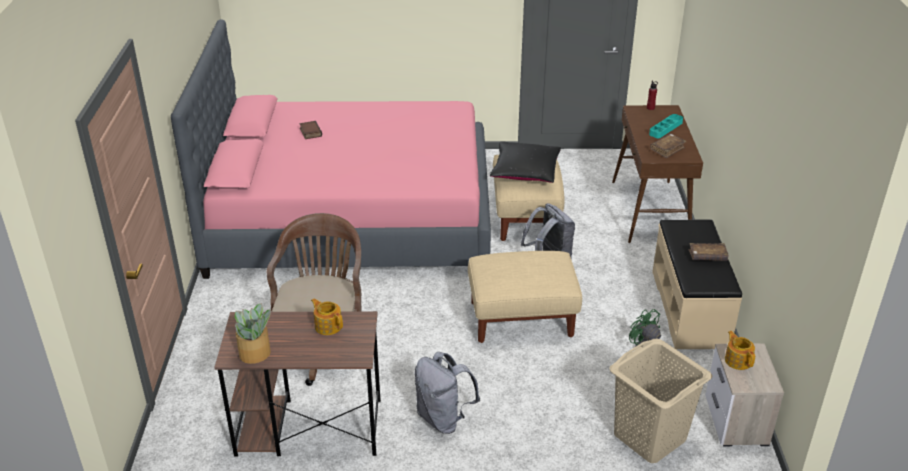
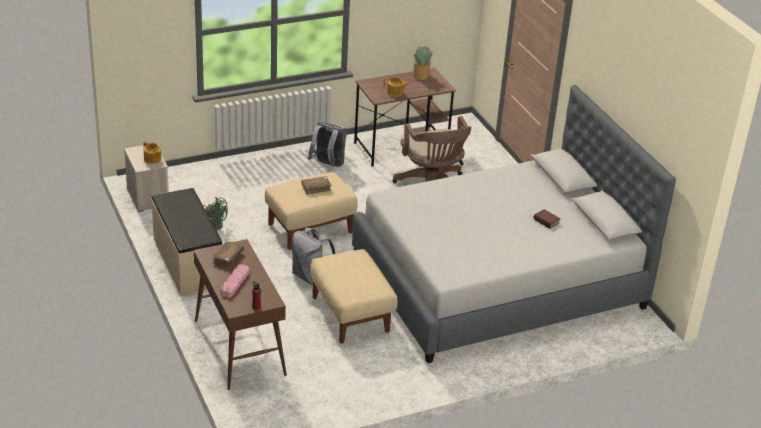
camera: 155 degrees right, 0 degrees up
pink bed [171,19,491,279] -> grey bed [352,85,676,363]
black pillow [490,141,561,183] -> none
beige laundry basket [609,339,713,463] -> none
turquoise tray [649,114,683,138] -> pink tray [220,264,249,297]
brown book [689,243,729,261] -> brown book moved to [301,176,332,195]

